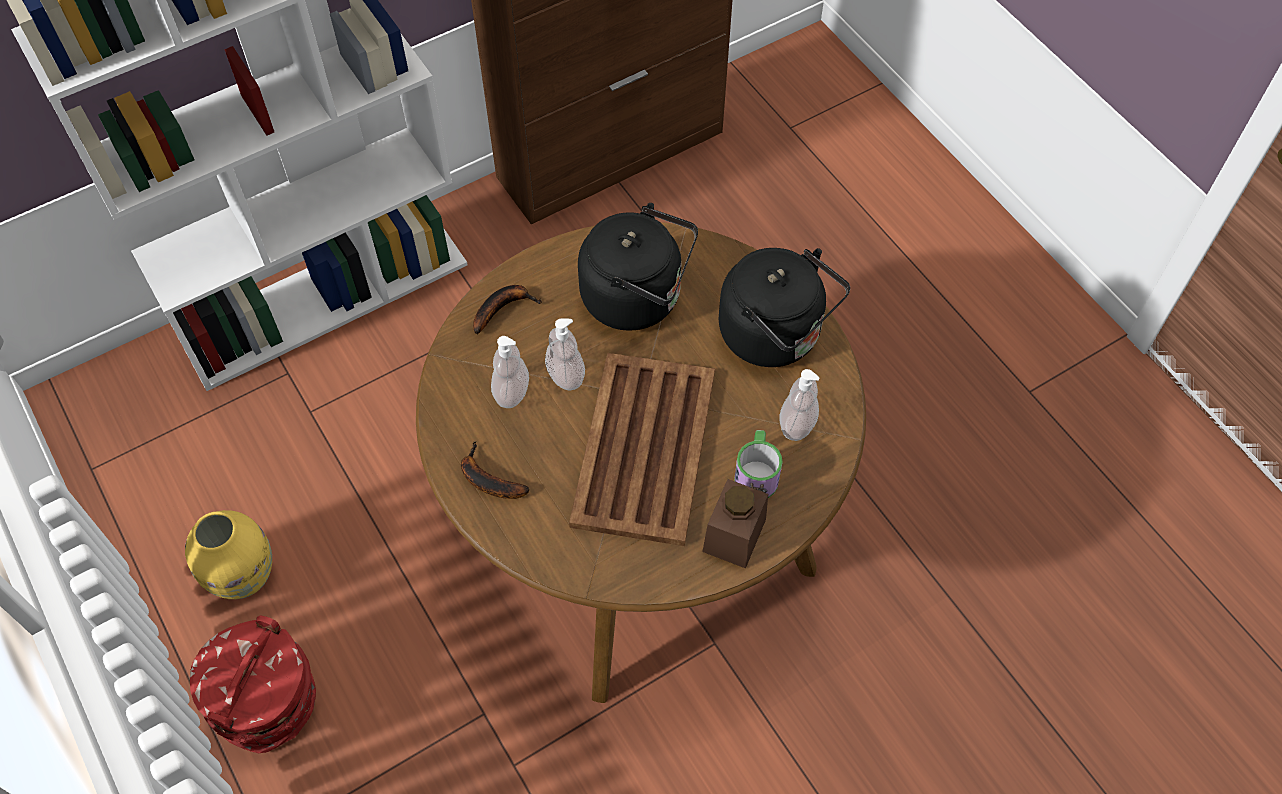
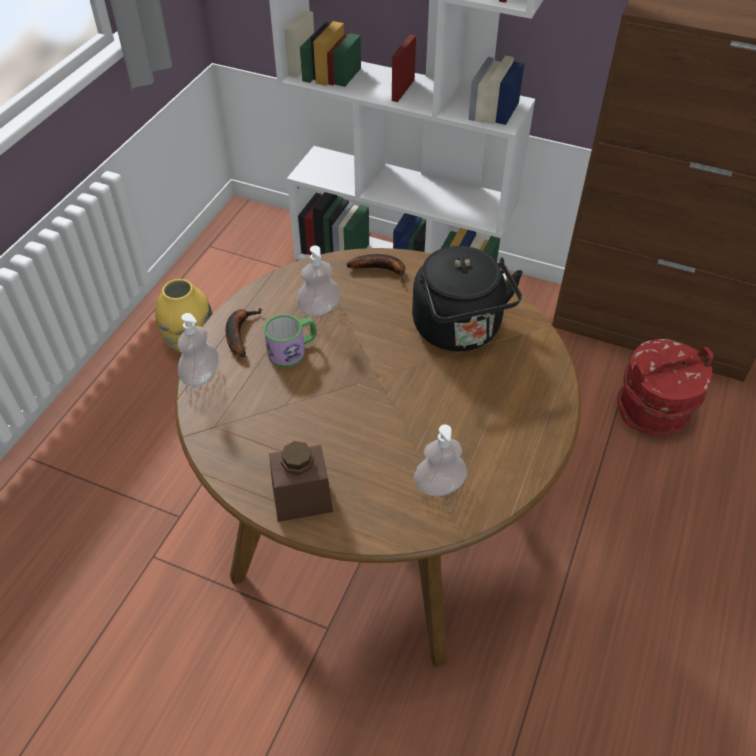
camera: 55 degrees right, 10 degrees down
red bucket [190,615,316,753] -> red bucket moved to [617,339,713,436]
soap dispenser [545,318,585,391] -> soap dispenser moved to [178,313,219,387]
brown tray [569,353,715,546] -> none
black kettle [719,248,850,367] -> none
mug [734,430,783,498] -> mug moved to [264,314,317,367]

